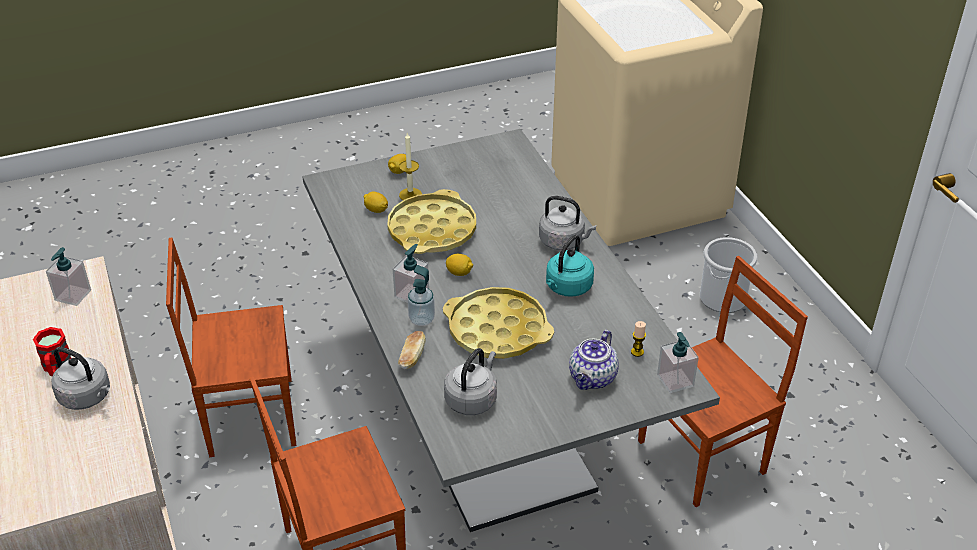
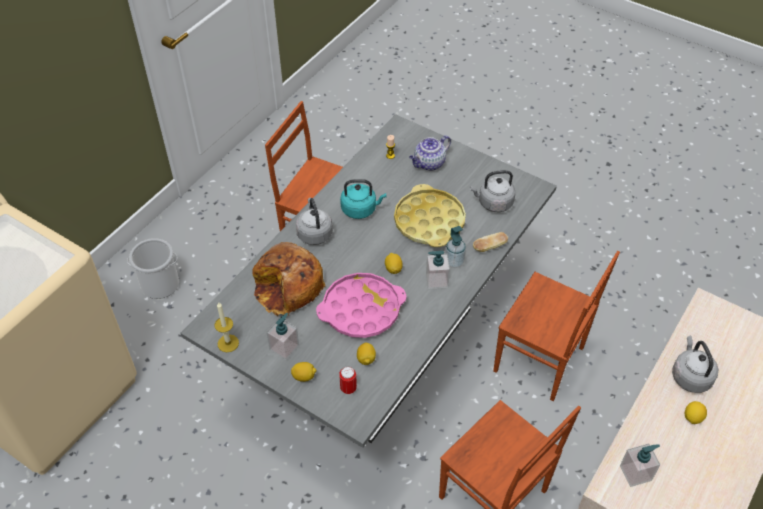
camera: 125 degrees left, 10 degrees up
red mug [33,327,71,376] -> lemon [685,401,707,424]
yellow tray [387,189,476,254] -> pink tray [316,273,407,338]
candle [399,132,422,200] -> candle moved to [214,302,239,352]
teapot [569,330,619,390] -> teapot turned 150 degrees clockwise [409,135,451,171]
soap dispenser [657,332,699,393] -> soap dispenser moved to [267,313,299,360]
none -> bread [252,242,326,316]
none -> can [339,367,357,394]

